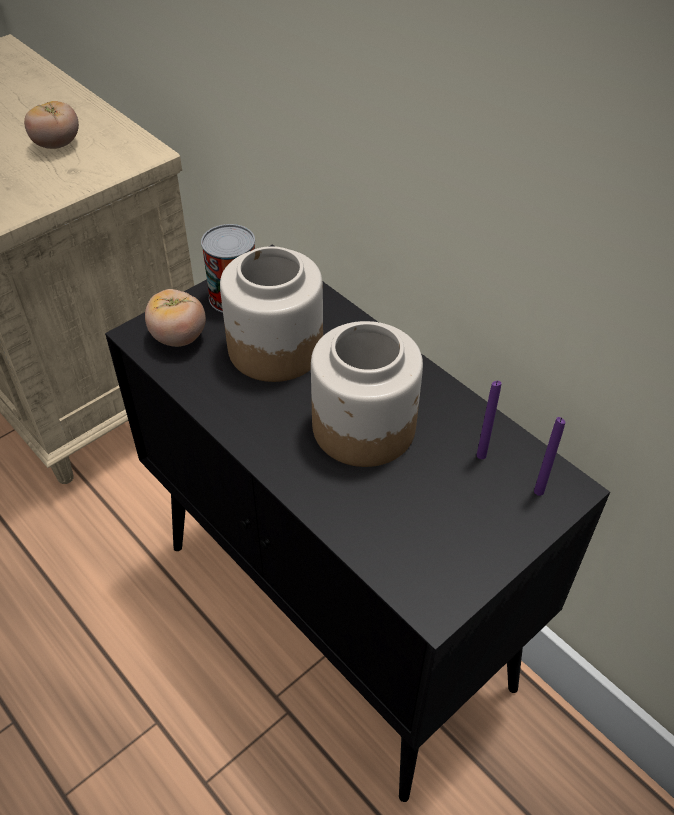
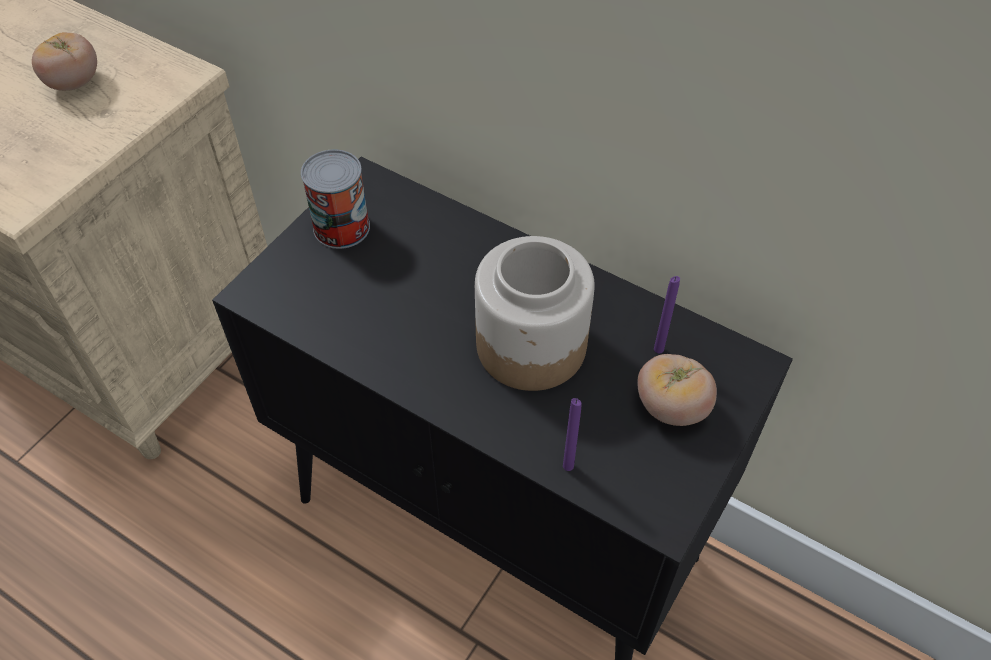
camera: 15 degrees left, 5 degrees up
tomato [145,289,206,347] -> tomato moved to [637,354,717,426]
jar [220,246,323,382] -> none
purple candle [534,417,565,496] -> purple candle moved to [563,398,582,471]

